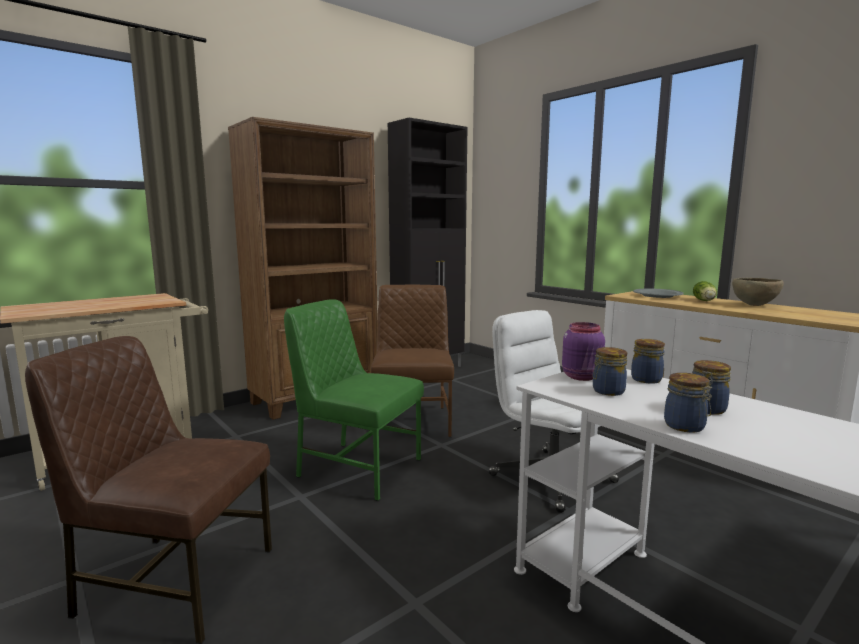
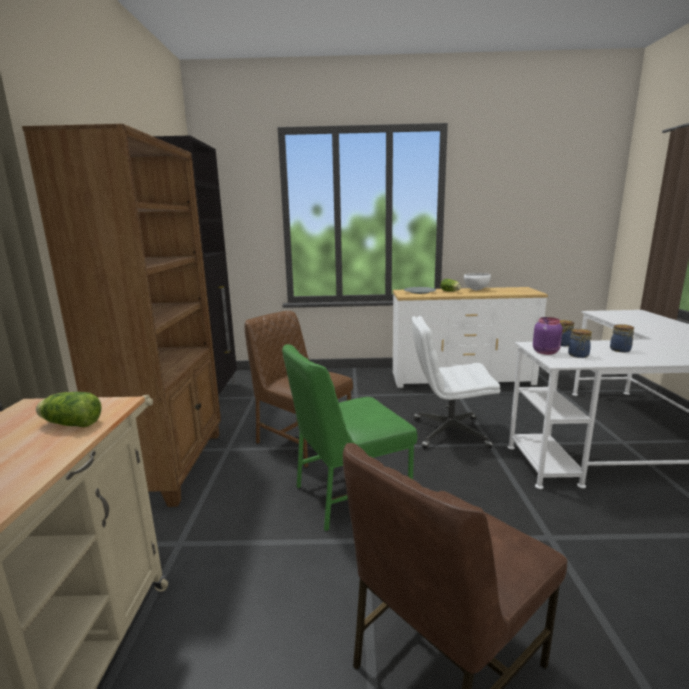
camera: 50 degrees left, 5 degrees up
jar [664,373,712,432] -> none
brown bowl [732,278,784,306] -> white bowl [464,273,491,291]
none -> lettuce [36,392,102,427]

